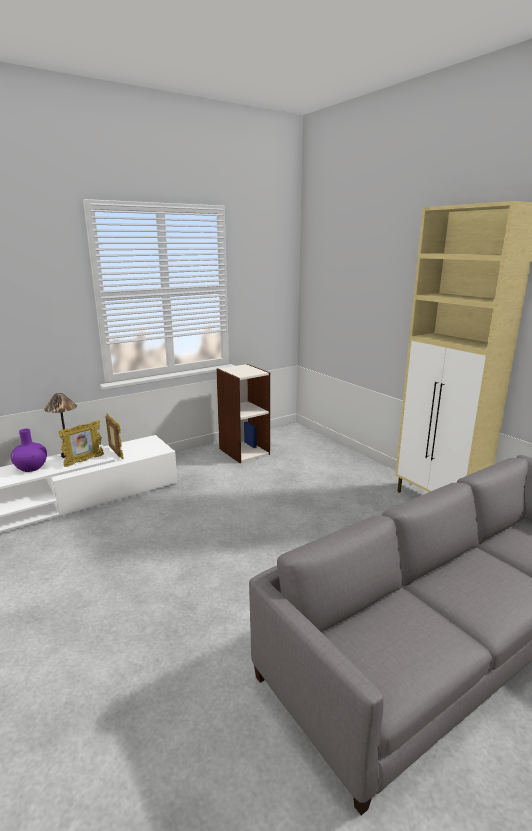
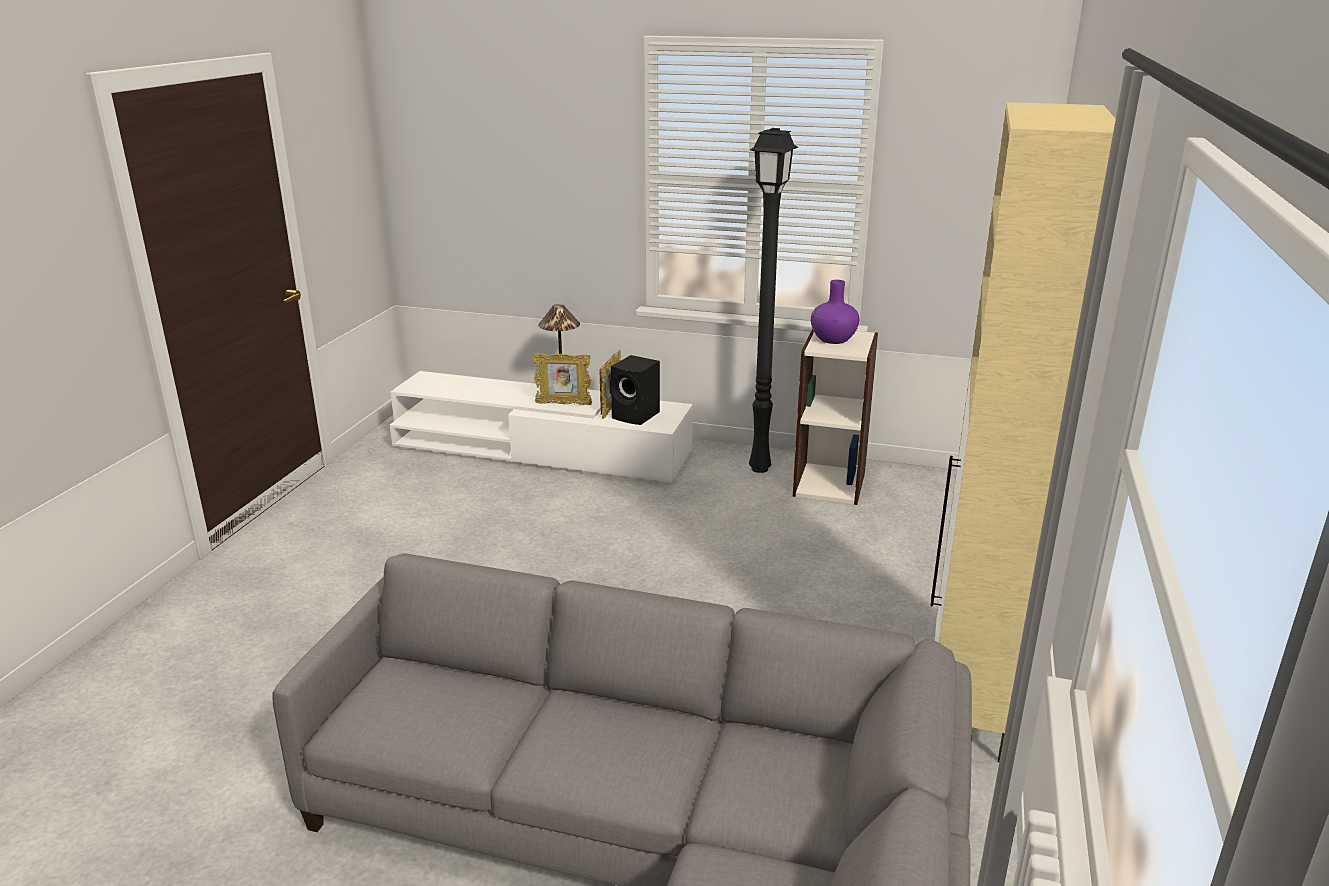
camera: 50 degrees right, 5 degrees up
purple vase [11,429,47,472] -> purple vase moved to [811,280,859,344]
none -> black speaker [609,355,660,425]
none -> black floor lamp [749,128,798,473]

